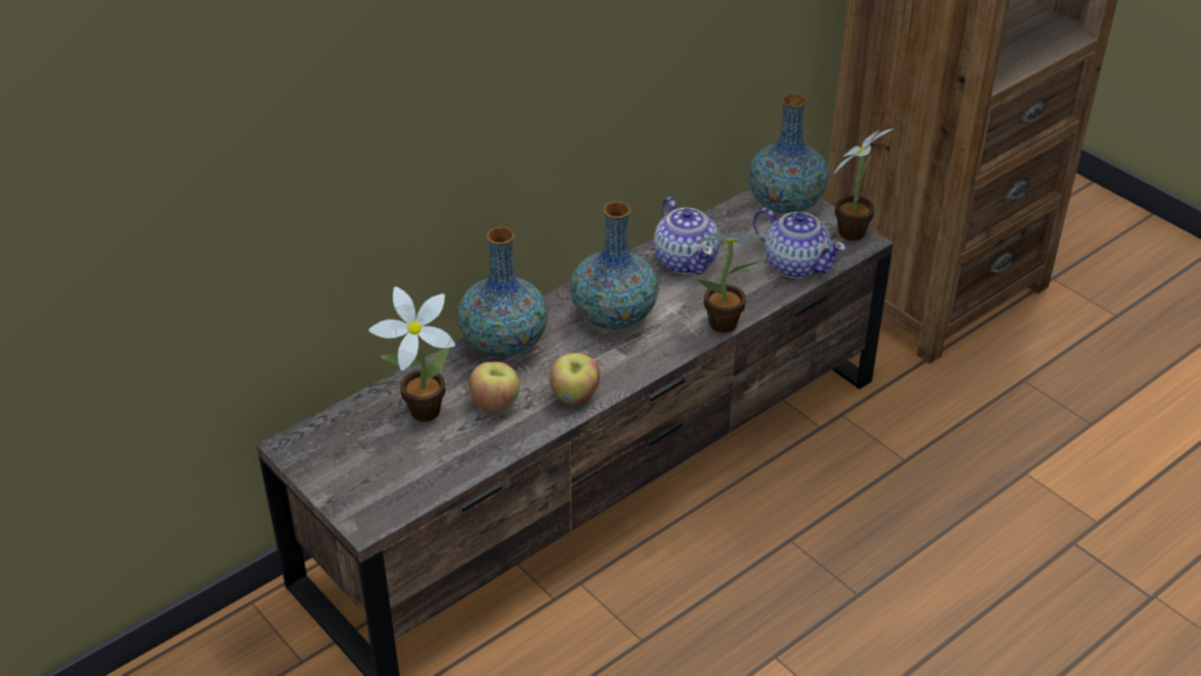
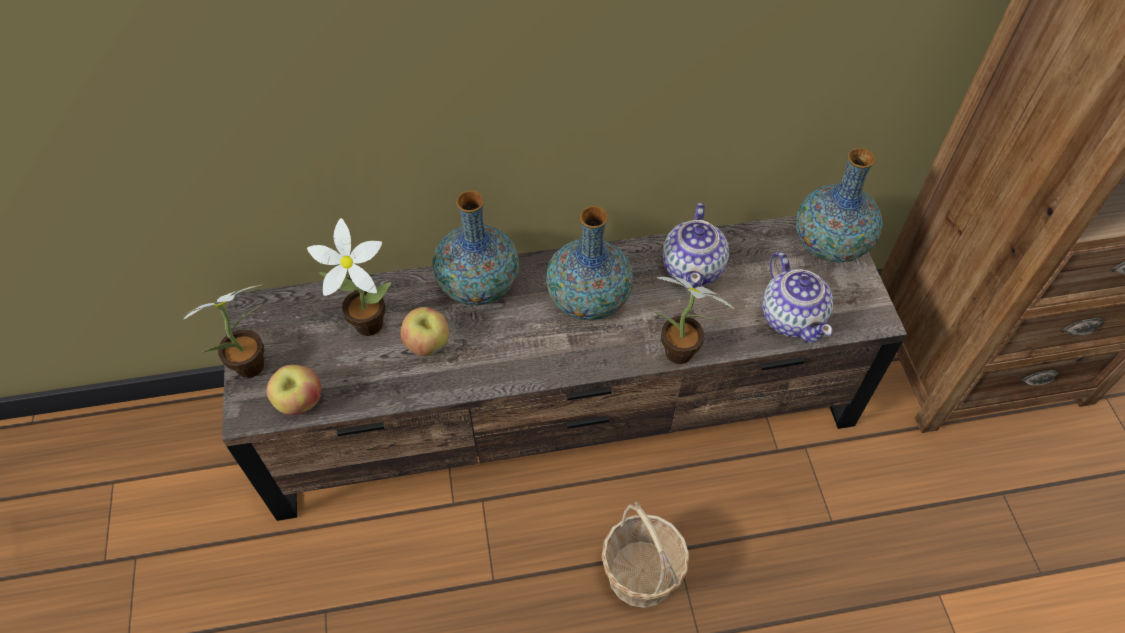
camera: 30 degrees right, 15 degrees up
apple [550,353,600,404] -> apple moved to [267,365,321,415]
potted plant [834,128,893,241] -> potted plant moved to [183,285,264,378]
none -> basket [602,502,689,608]

